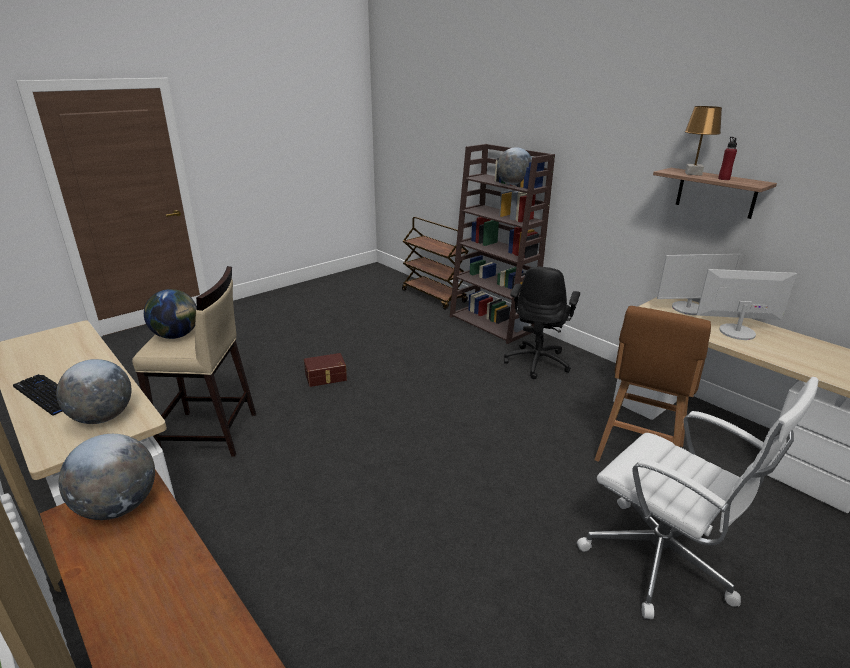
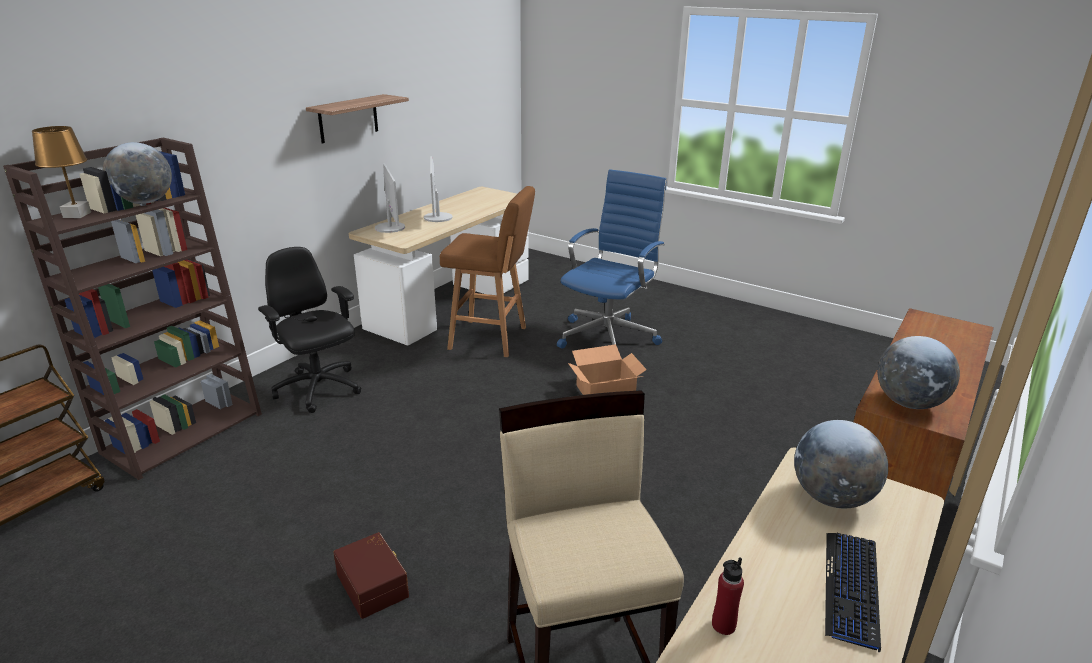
camera: 105 degrees left, 0 degrees up
globe [144,289,197,339] -> none
black office chair [504,267,580,379] -> black office chair turned 135 degrees counterclockwise [258,247,362,413]
white office chair [577,377,818,619] -> blue office chair [557,169,666,349]
brown table lamp [685,106,722,175] -> brown table lamp moved to [32,126,91,218]
red bottle [718,137,737,180] -> red bottle moved to [712,557,744,635]
none -> cardboard box [568,344,647,395]

